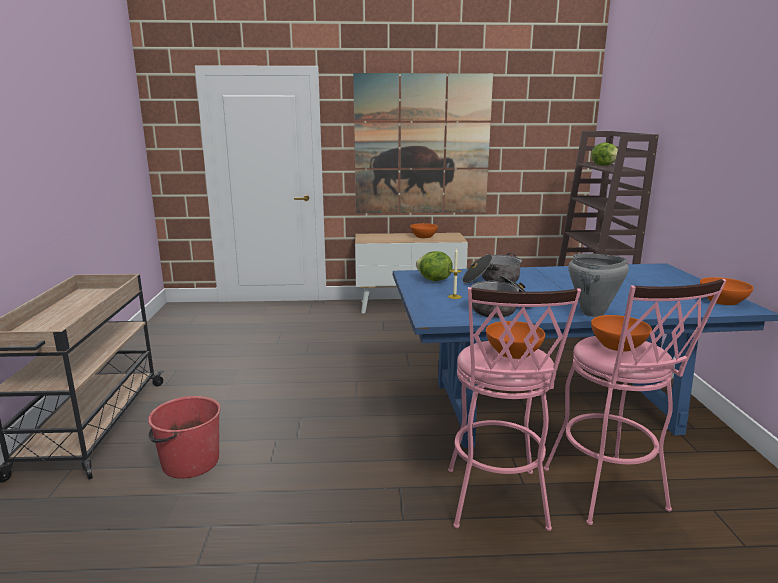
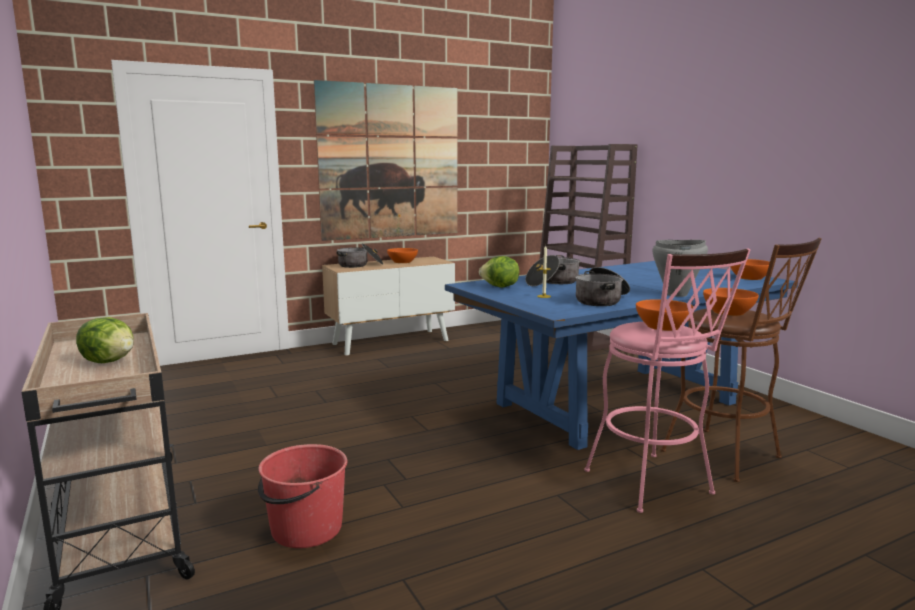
camera: 25 degrees left, 5 degrees down
pink stool [544,279,727,525] -> brown stool [661,238,822,482]
lettuce [591,143,618,166] -> lettuce moved to [76,317,134,363]
none -> cooking pot [337,244,383,268]

